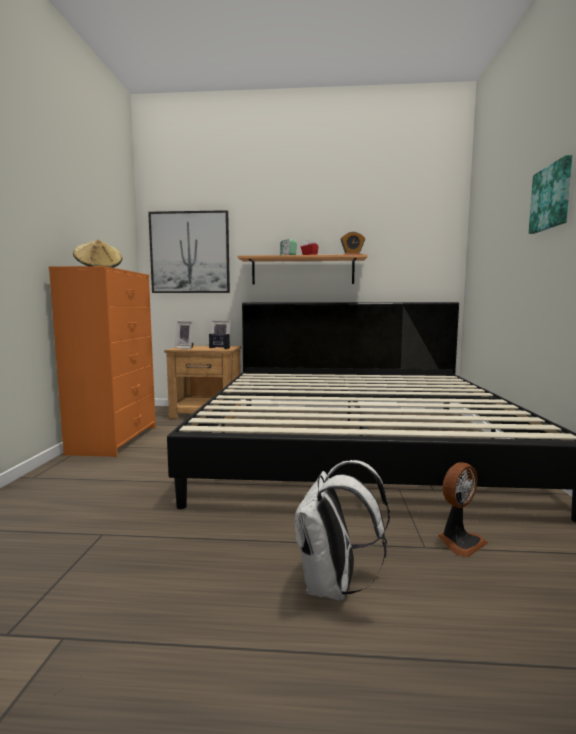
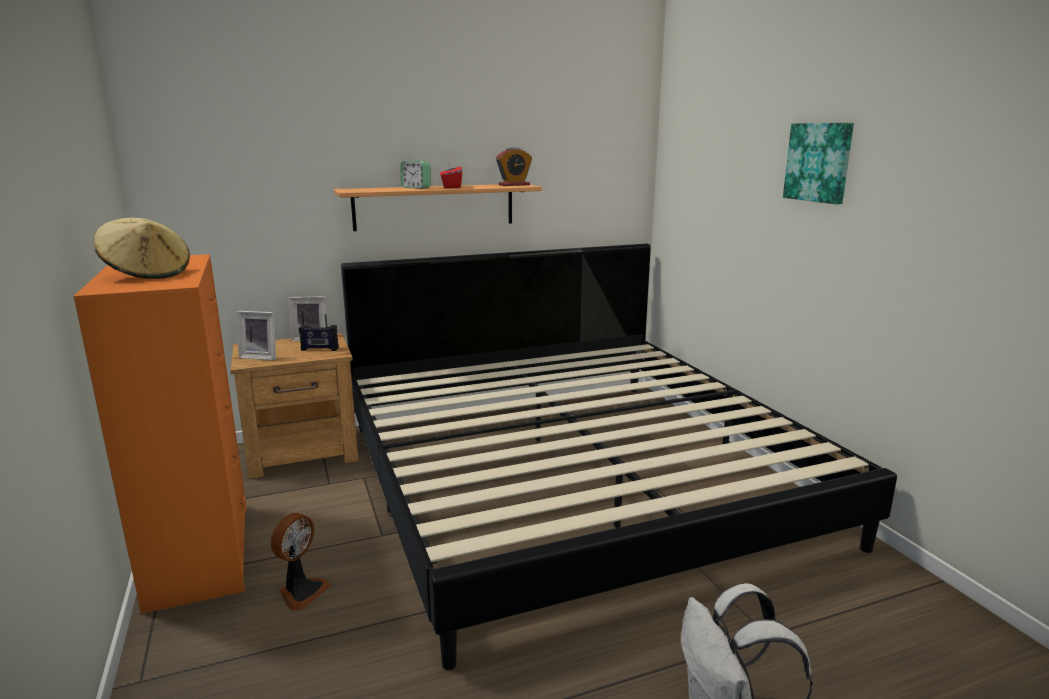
camera: 25 degrees left, 10 degrees up
picture [148,210,230,293] -> none
fan [438,462,488,557] -> fan moved to [271,513,331,611]

